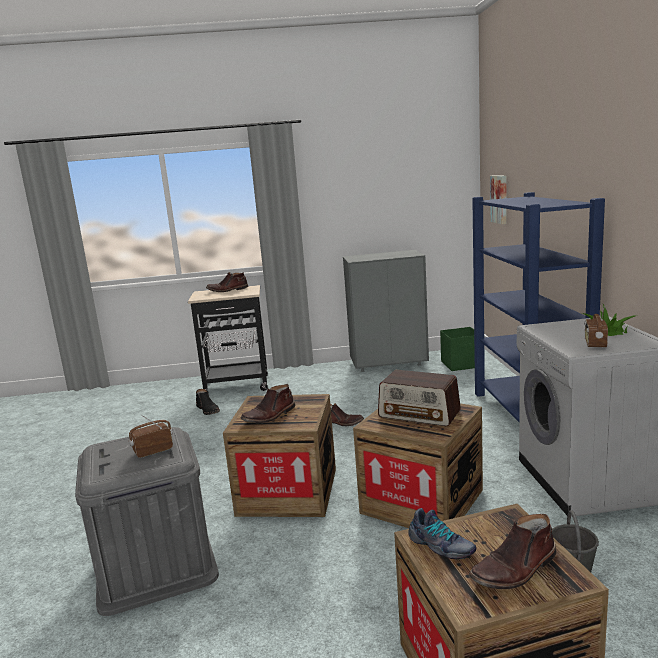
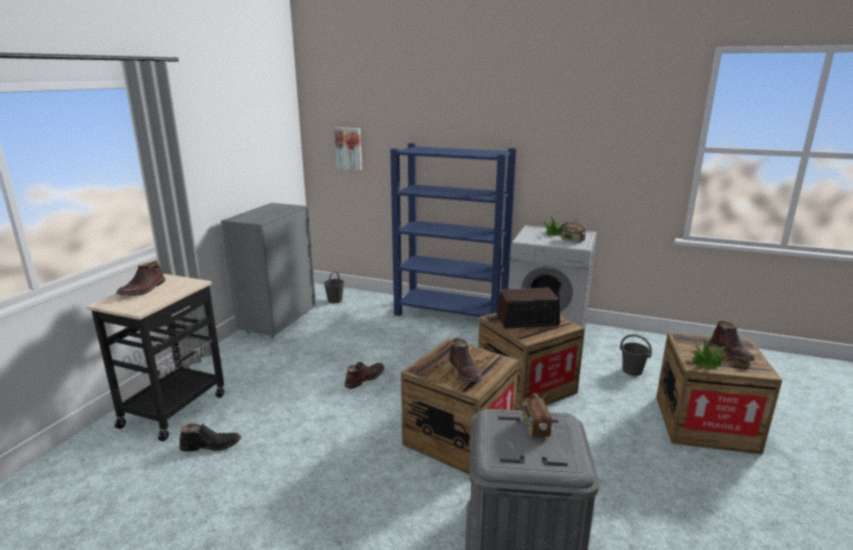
camera: 65 degrees left, 5 degrees up
radio [378,370,461,426] -> radio turned 150 degrees counterclockwise [497,287,560,328]
shoe [408,508,476,560] -> potted plant [691,338,726,370]
green storage box [440,327,475,371] -> grey bucket [324,271,344,303]

